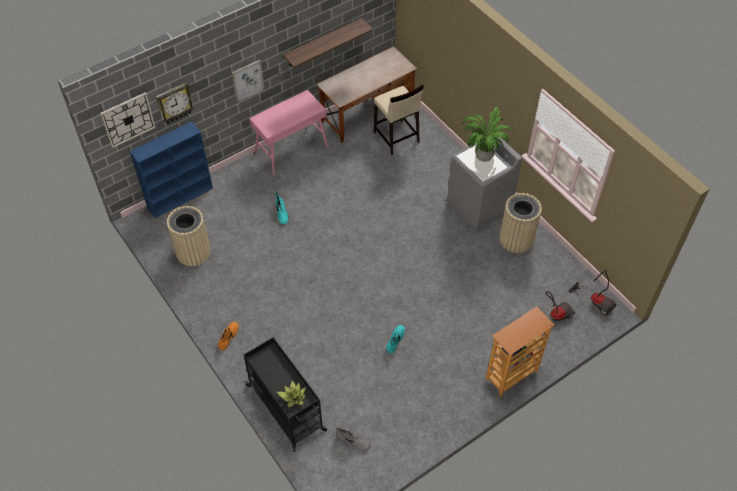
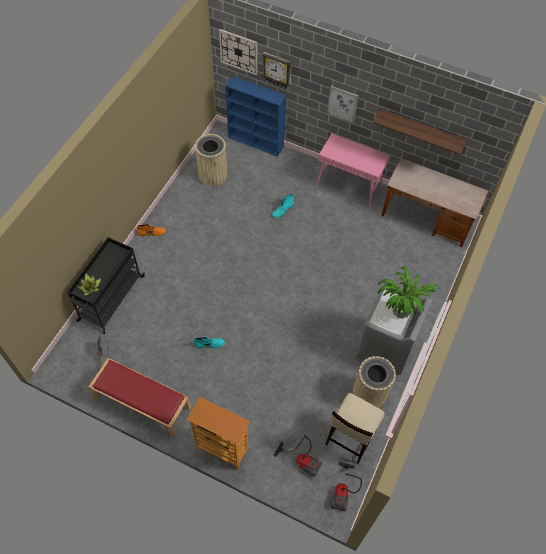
camera: 60 degrees right, 5 degrees up
beige stool [374,84,424,155] -> beige stool moved to [325,393,385,464]
none -> red bench [89,358,191,438]

